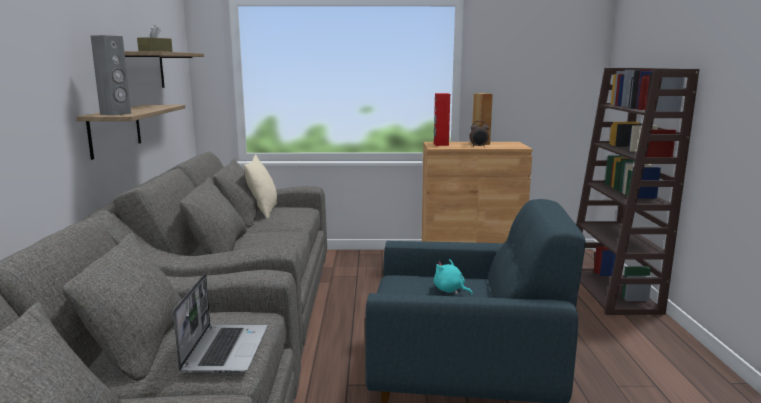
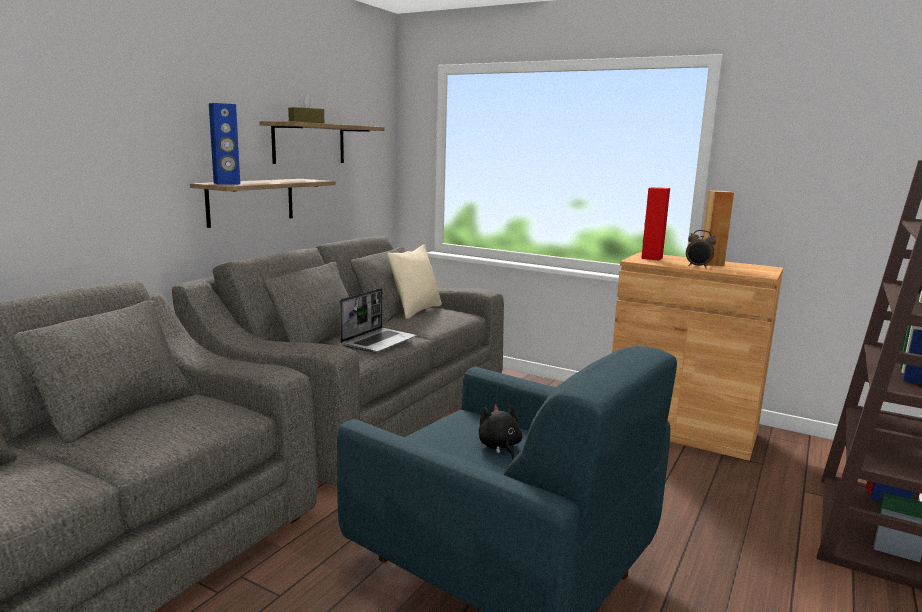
camera: 30 degrees right, 0 degrees up
grey speaker [91,35,131,115] -> blue speaker [209,103,240,185]
laptop [173,273,267,373] -> laptop moved to [340,288,416,353]
turquoise plush toy [434,259,473,295] -> black plush toy [479,404,522,459]

